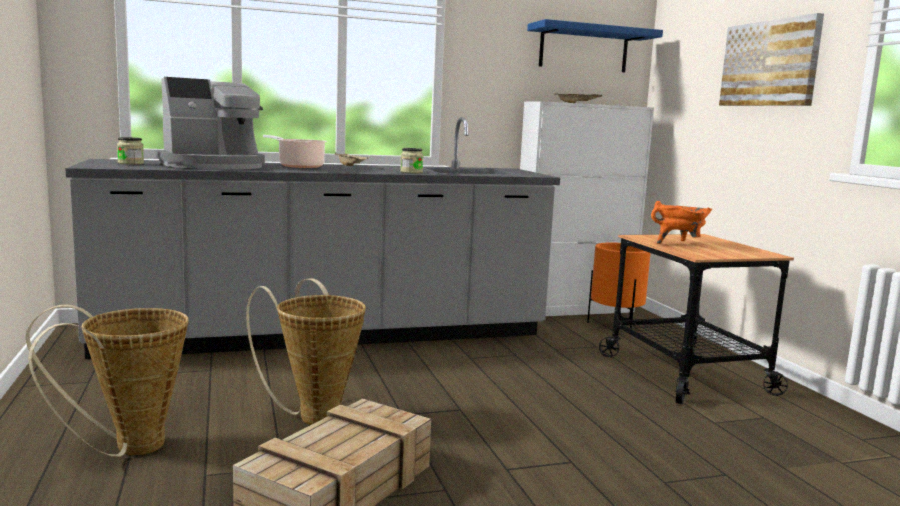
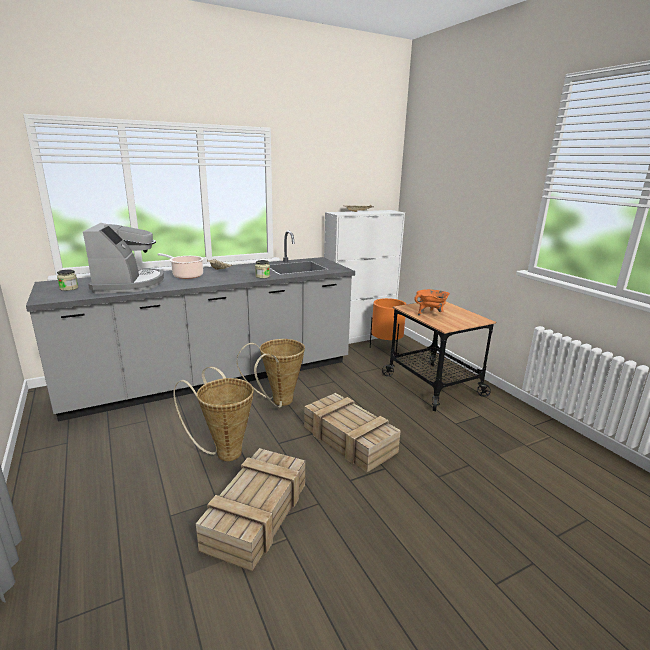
camera: 10 degrees left, 10 degrees up
basket [25,304,189,457] -> basket moved to [237,339,305,408]
coffee machine [156,77,265,169] -> coffee machine turned 60 degrees counterclockwise [83,223,164,294]
blue shelf [527,19,663,72] -> none
picture [719,13,824,106] -> none
none -> crate [304,393,401,472]

